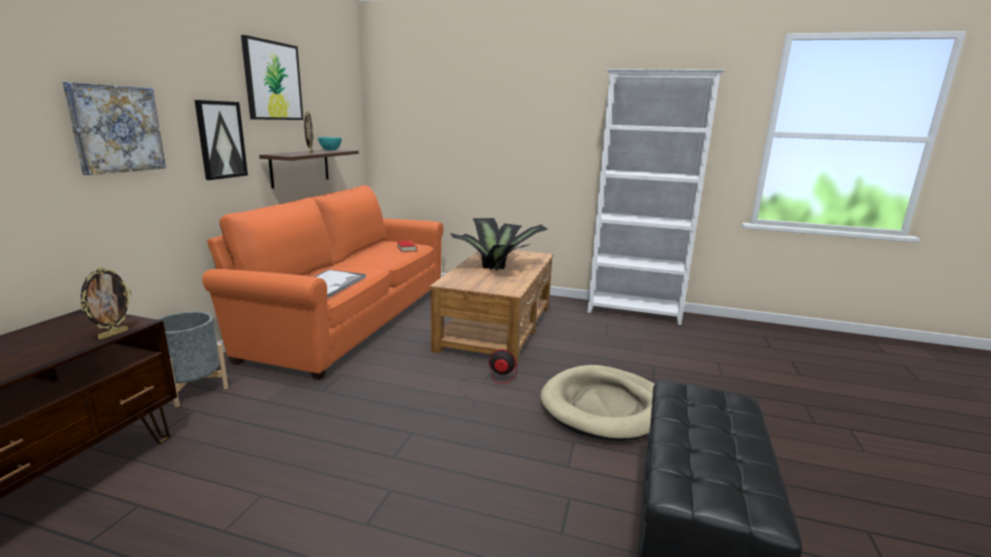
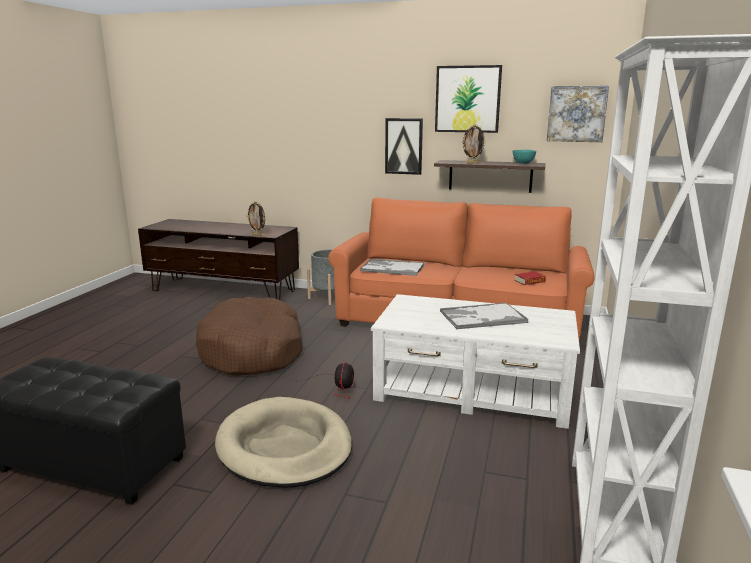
camera: 90 degrees right, 0 degrees up
picture [63,82,166,175] -> picture moved to [547,86,609,142]
brown coffee table [429,250,554,364] -> white coffee table [371,294,580,429]
potted plant [450,218,548,271] -> tray [440,303,528,329]
none -> brown dog bed [196,297,303,376]

